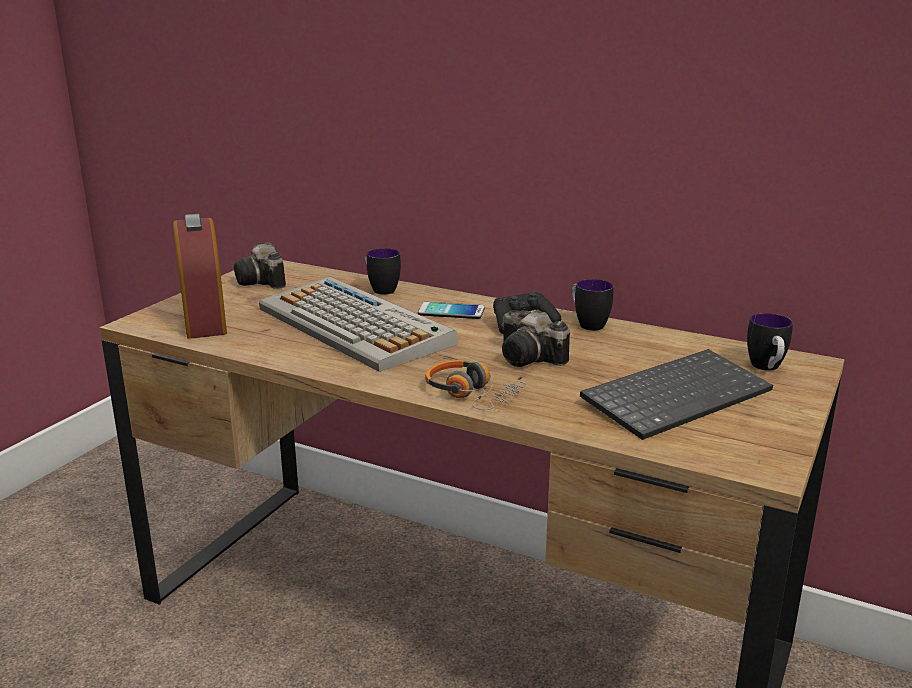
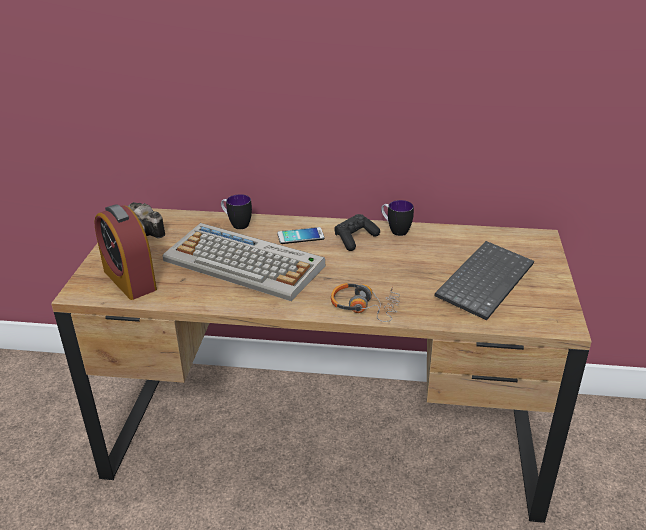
camera: 20 degrees left, 10 degrees up
camera [501,309,570,367] -> none
mug [747,313,793,371] -> none

